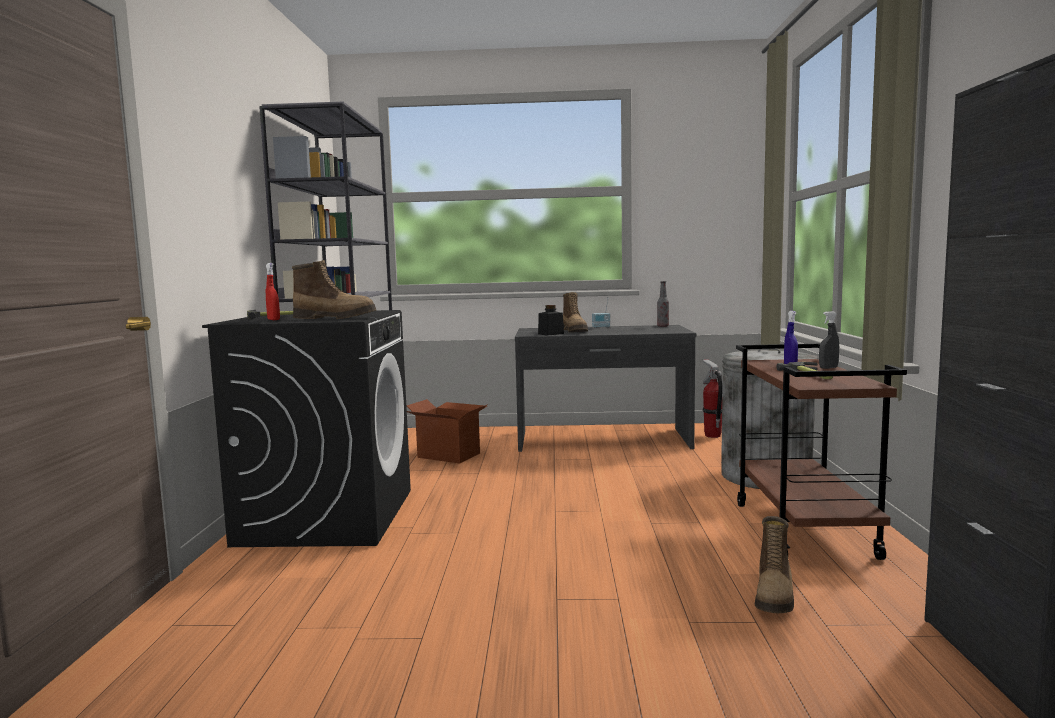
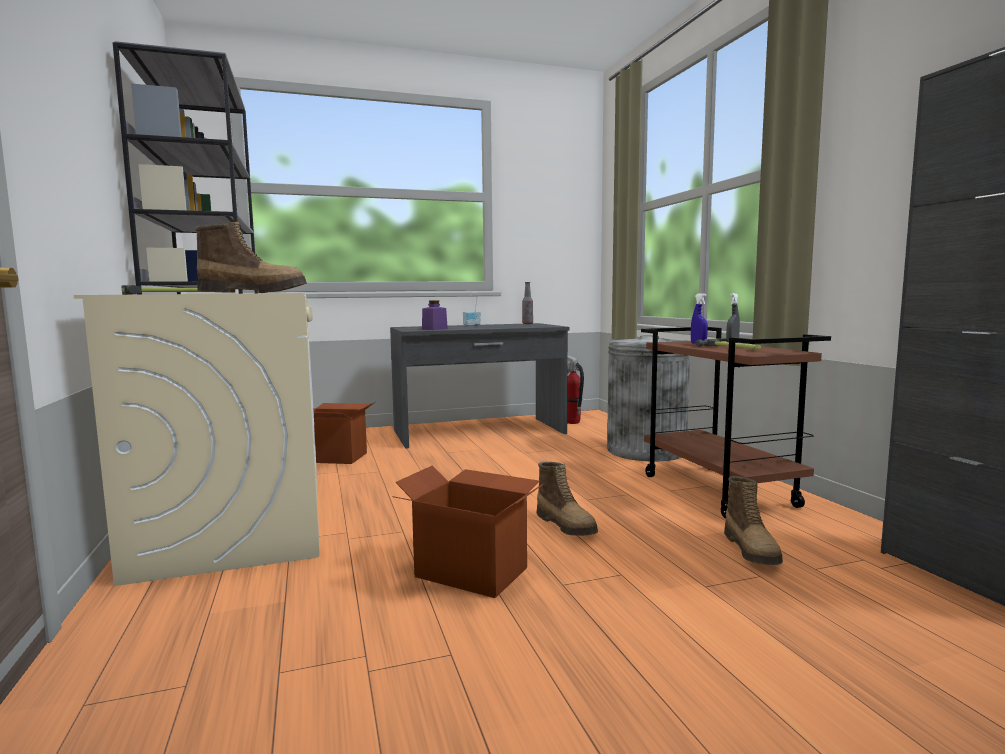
camera: 20 degrees left, 0 degrees up
black washing machine [202,310,411,547] -> beige washing machine [74,293,320,586]
red spray bottle [266,263,280,320] -> none
black jar [538,305,564,336] -> purple jar [422,300,448,330]
boot [563,292,588,332] -> boot moved to [536,462,598,536]
none -> cardboard box [392,465,545,598]

